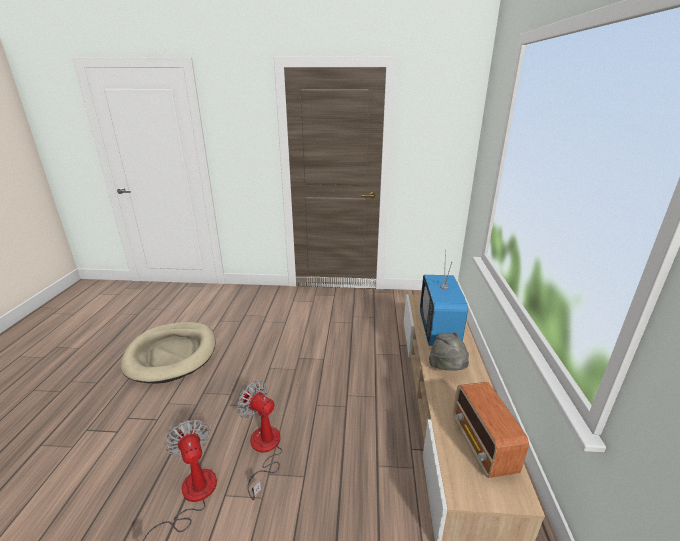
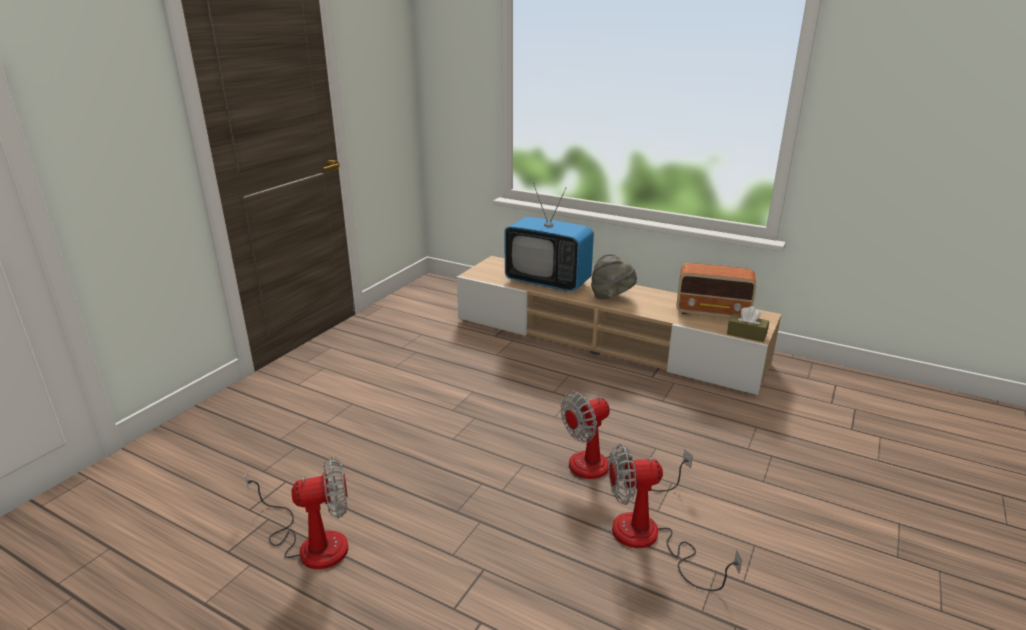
camera: 65 degrees left, 0 degrees up
beige dog bed [121,322,216,383] -> fan [245,457,348,569]
none -> brown tissue box [727,306,769,342]

